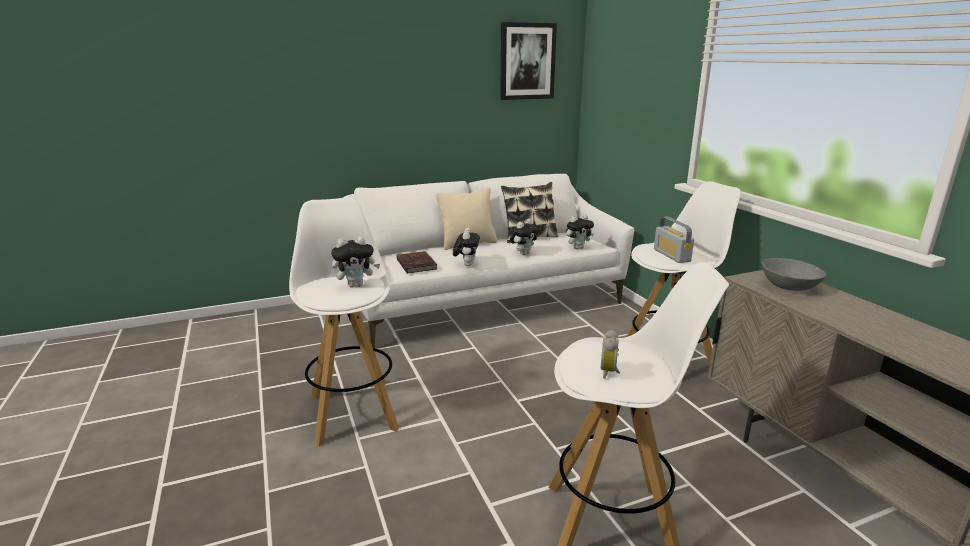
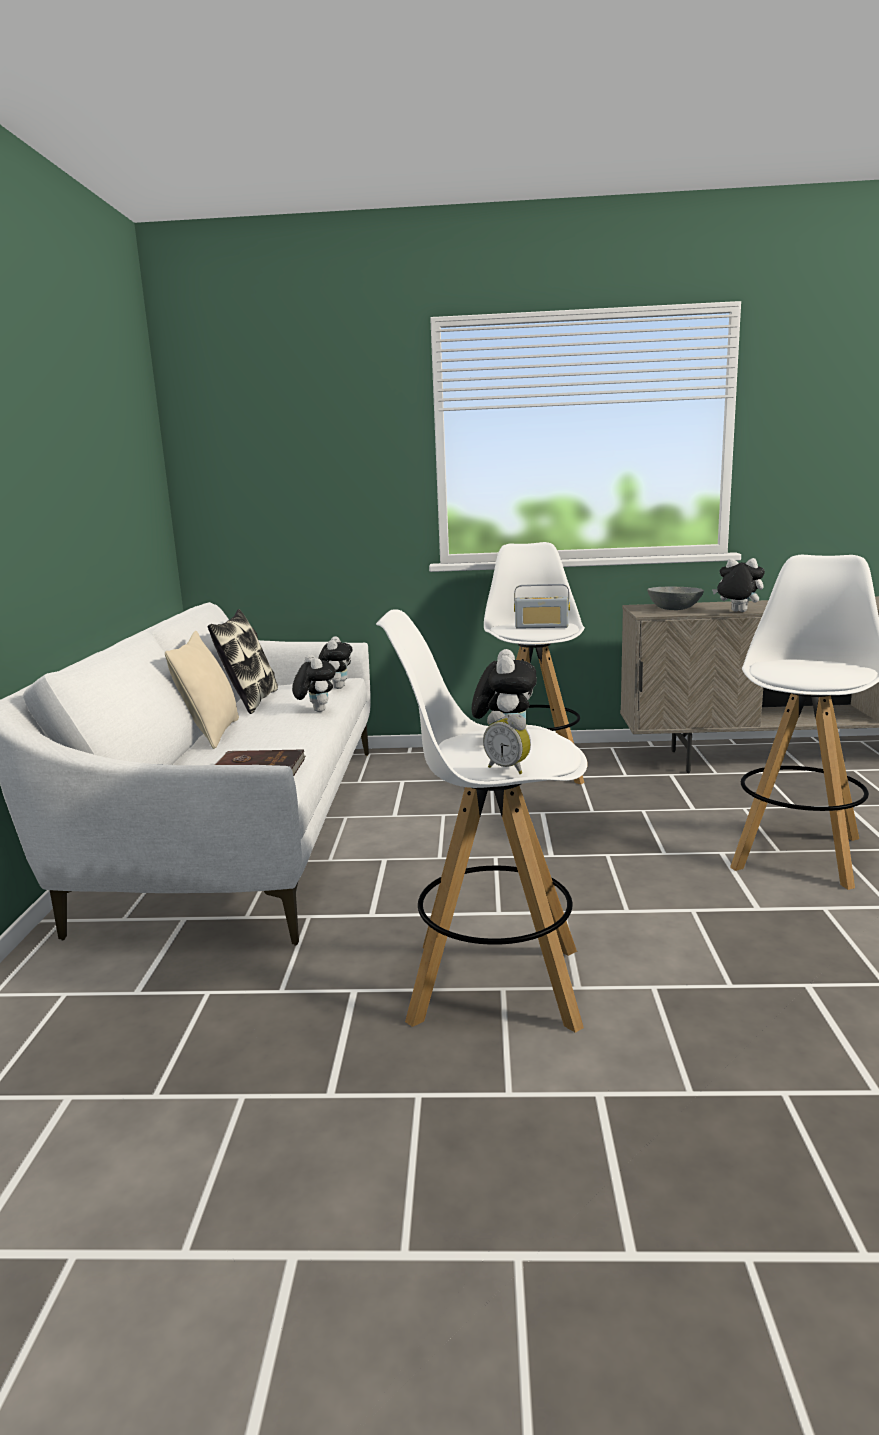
camera: 65 degrees left, 5 degrees down
plush toy [453,228,480,266] -> plush toy moved to [712,558,765,612]
picture [500,22,557,100] -> none
alarm clock [601,330,620,379] -> alarm clock moved to [483,711,531,774]

